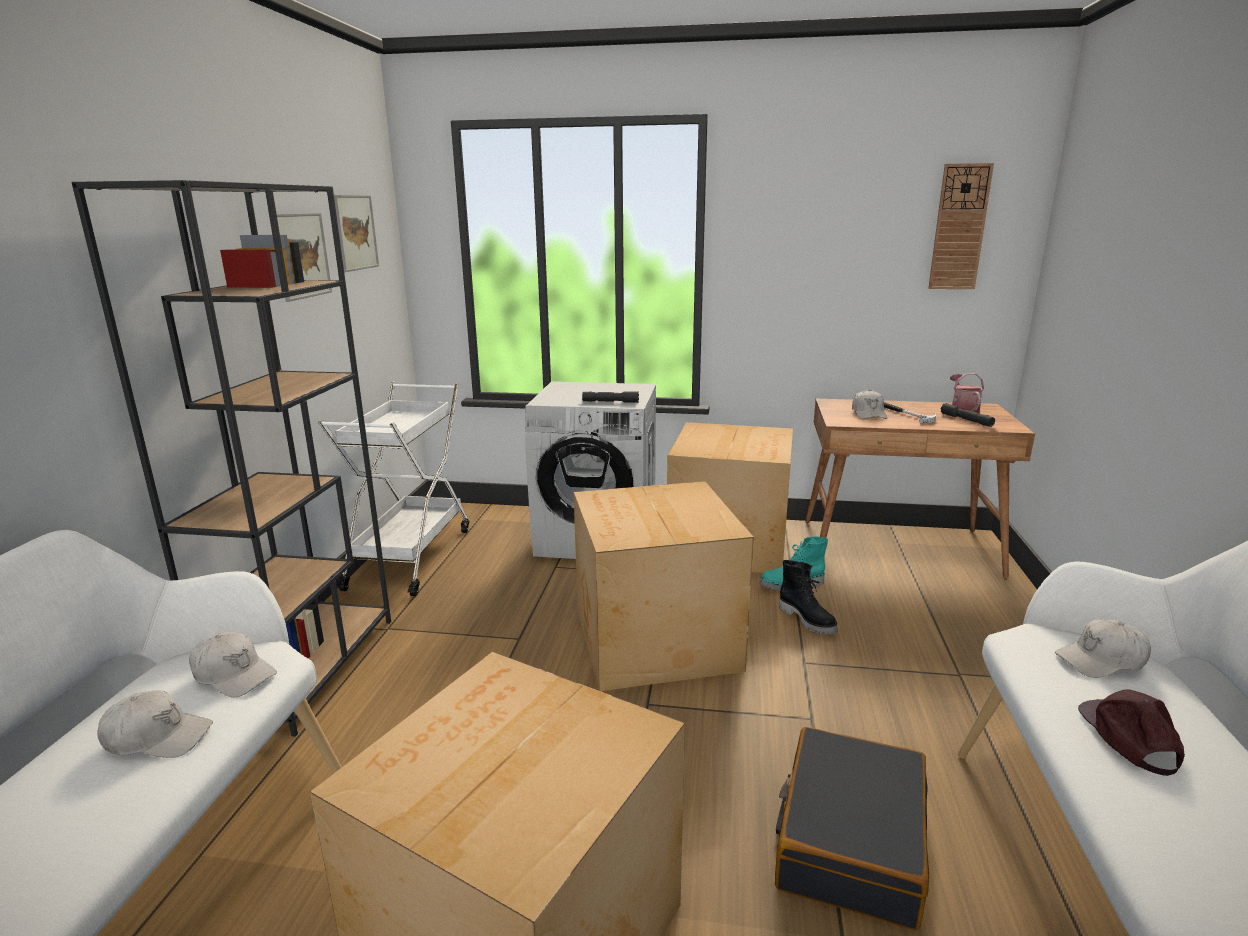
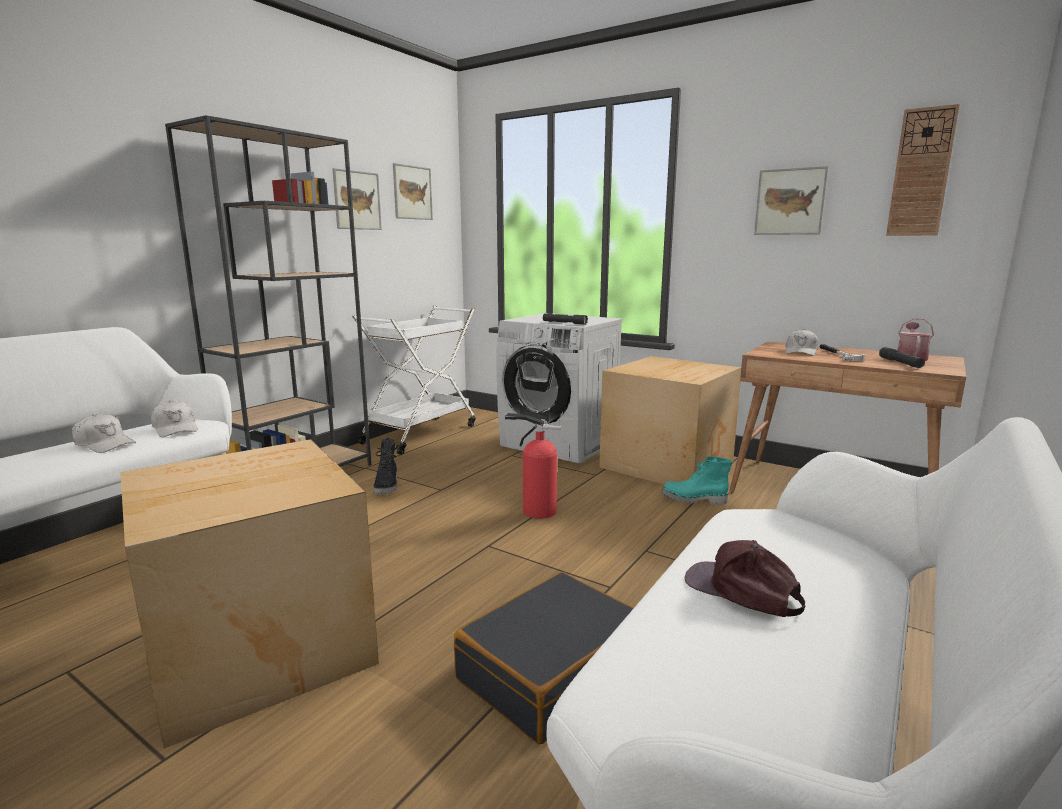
camera: 25 degrees right, 5 degrees down
cardboard box [574,481,754,691] -> fire extinguisher [505,413,561,519]
black boot [779,560,838,635] -> black boot moved to [373,438,397,494]
white cap [1055,619,1151,678] -> none
brown cap [1078,689,1185,776] -> brown cap turned 75 degrees counterclockwise [684,540,806,617]
none -> picture [754,166,829,235]

